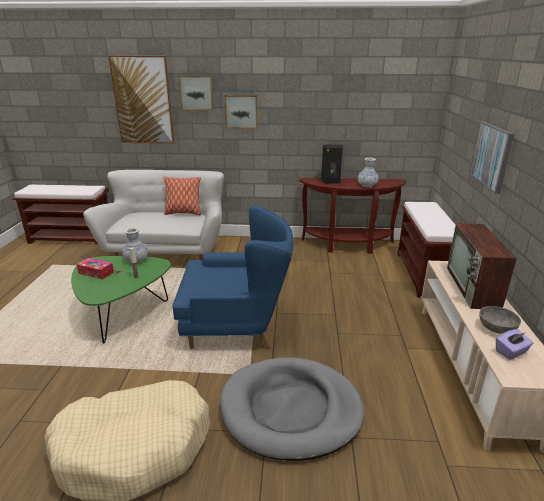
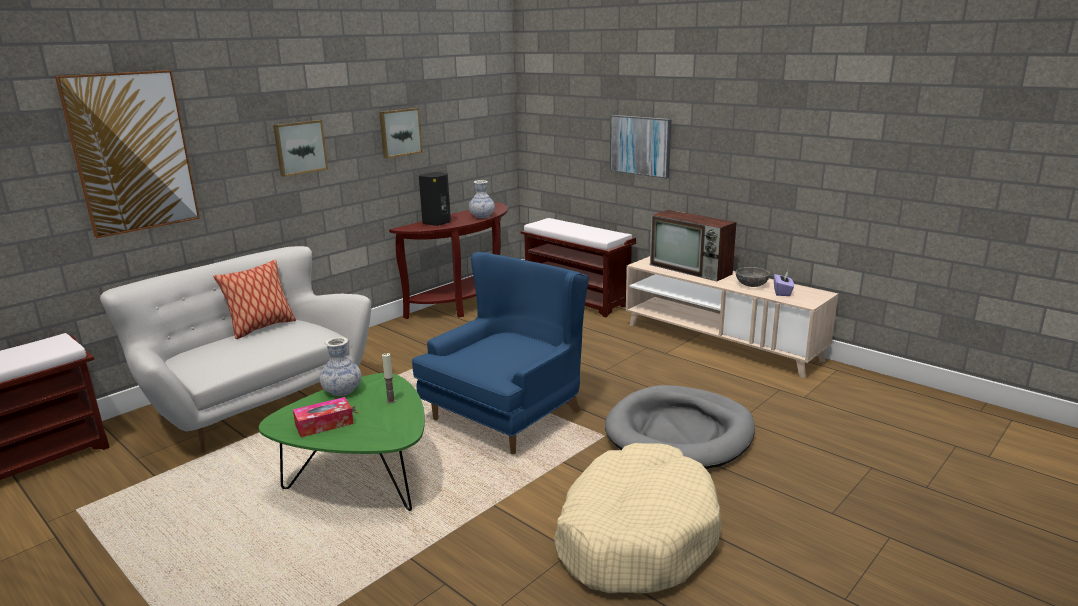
camera: 50 degrees left, 5 degrees down
picture [179,75,214,110] -> picture moved to [379,108,423,158]

